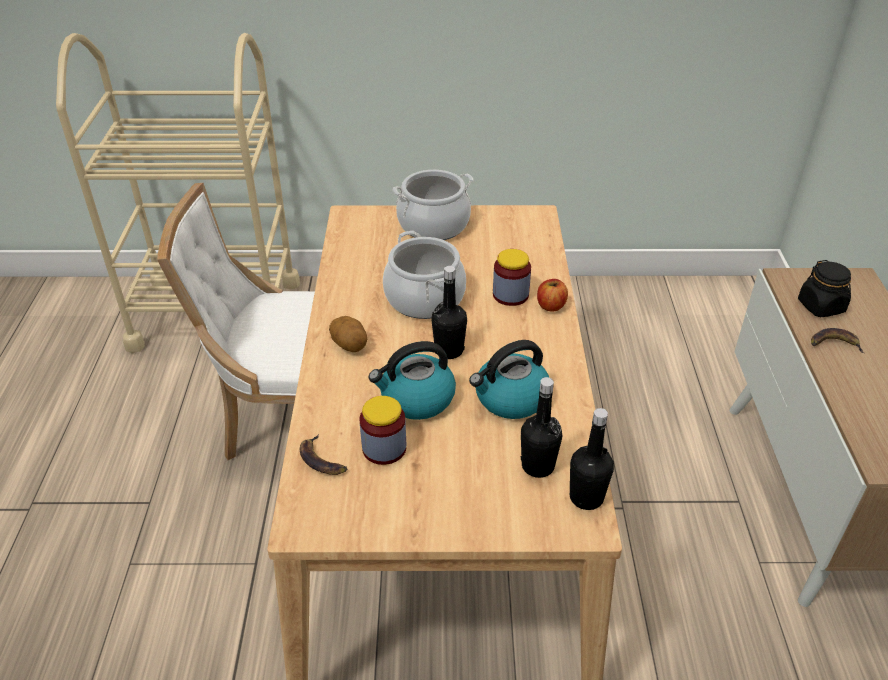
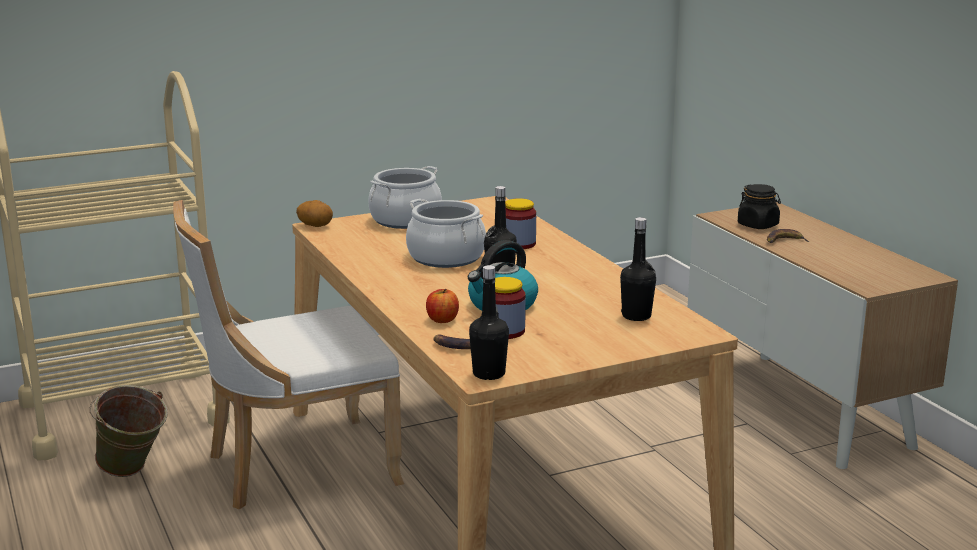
camera: 25 degrees left, 20 degrees down
potato [329,316,367,352] -> potato moved to [296,200,333,227]
kettle [469,340,549,419] -> none
apple [537,279,568,312] -> apple moved to [426,289,459,323]
black bottle [570,408,614,510] -> black bottle moved to [469,265,509,380]
none -> green bucket [90,385,168,477]

